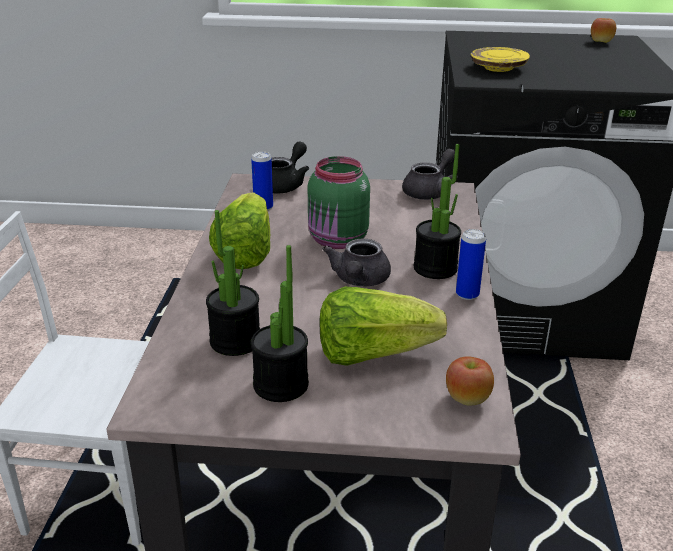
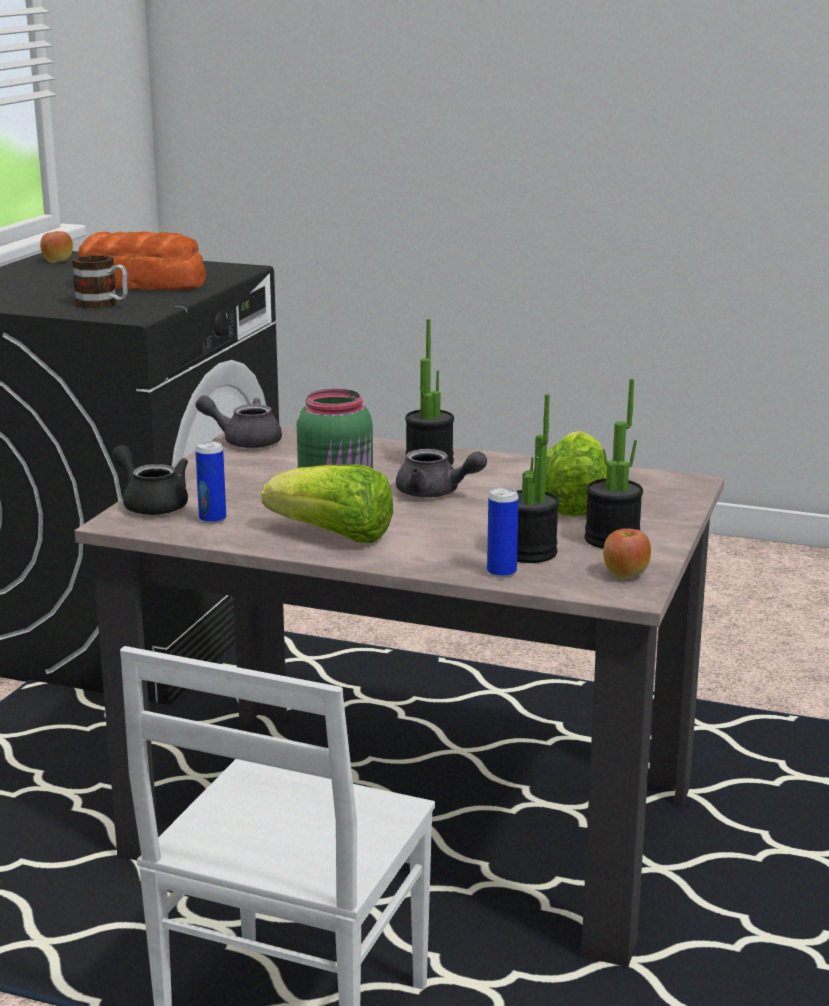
camera: 75 degrees left, 10 degrees down
grey teapot [402,149,458,200] -> grey teapot turned 45 degrees counterclockwise [196,395,282,448]
apple [446,356,494,406] -> apple moved to [603,528,651,579]
can [456,229,486,300] -> can moved to [487,487,519,578]
yellow plate [471,47,530,72] -> mug [72,255,127,309]
none -> bread [78,231,206,290]

